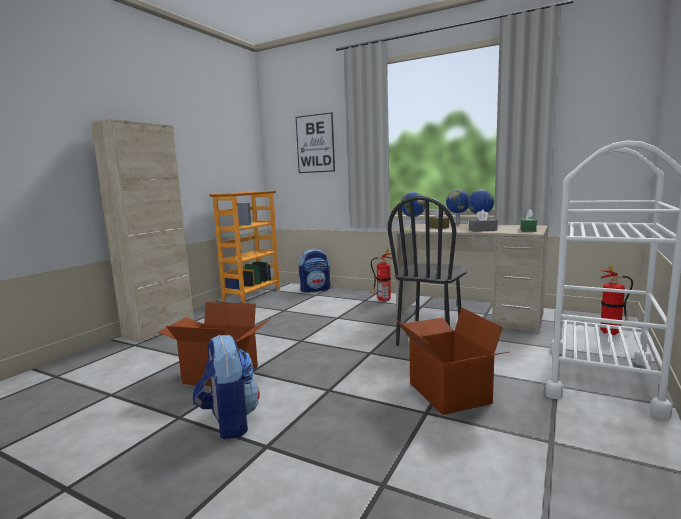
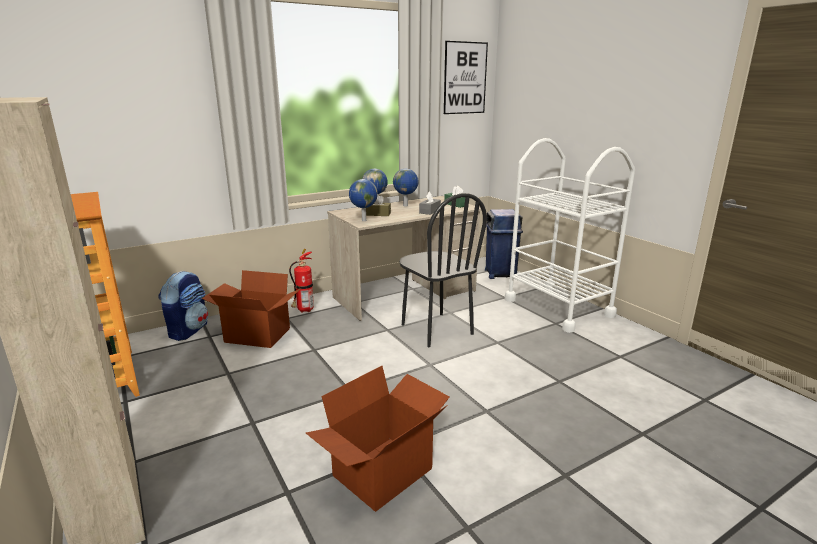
camera: 60 degrees left, 10 degrees up
backpack [193,334,260,439] -> none
picture [296,112,335,173] -> picture moved to [444,41,488,114]
cardboard box [396,308,508,415] -> cardboard box moved to [202,270,301,348]
fire extinguisher [600,266,633,335] -> blue trash can [485,209,523,279]

